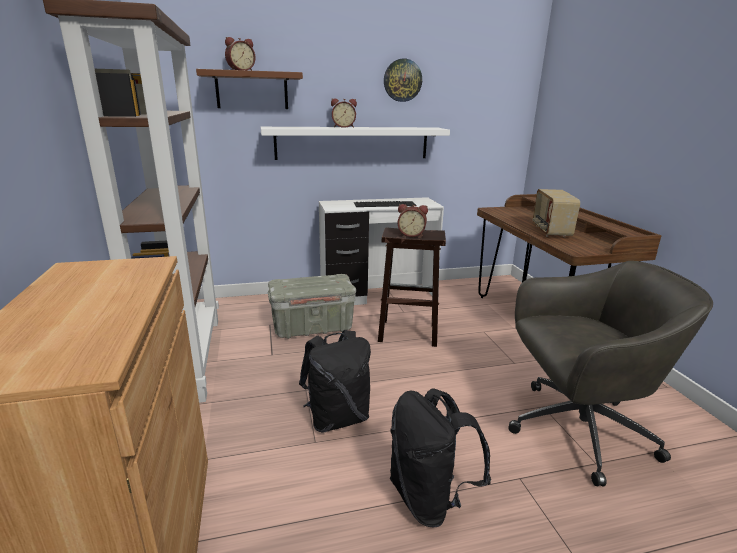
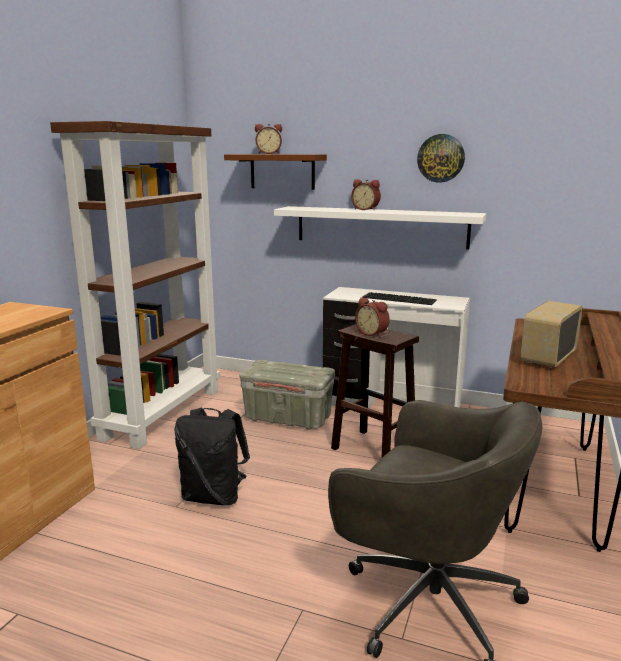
camera: 35 degrees right, 5 degrees down
black backpack [390,388,491,527] -> none

